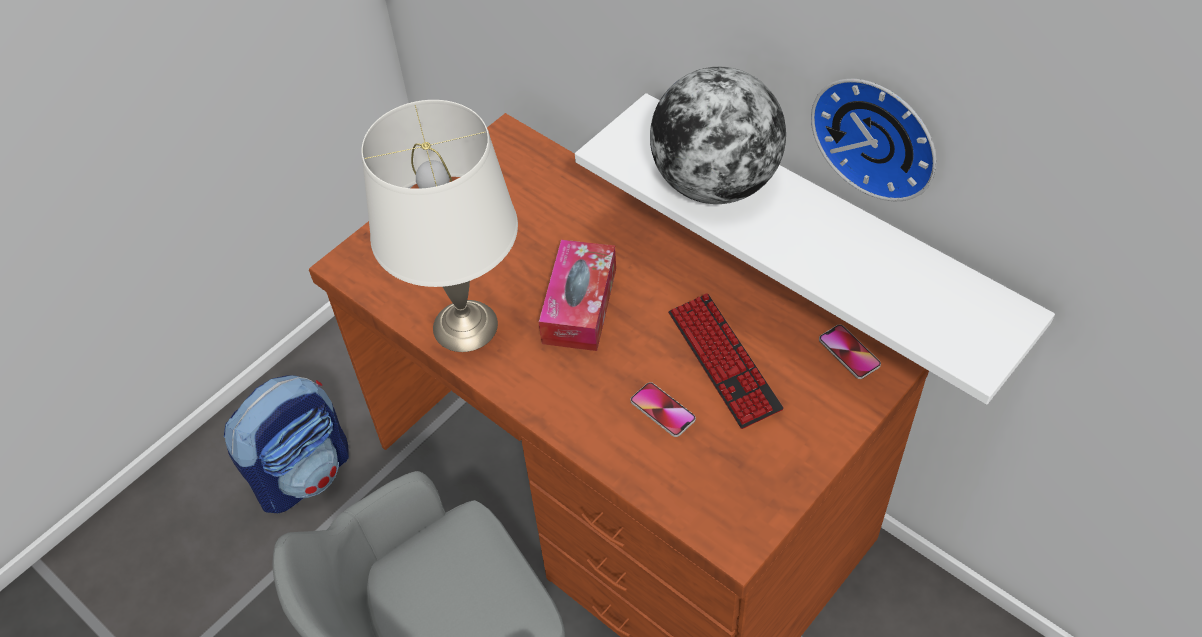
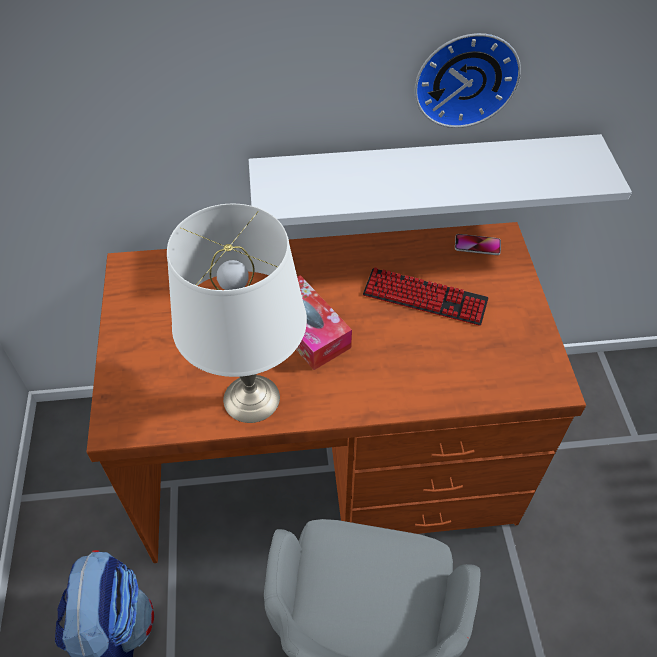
camera: 50 degrees left, 0 degrees up
phone [630,382,696,437] -> none
globe [650,67,786,204] -> none

